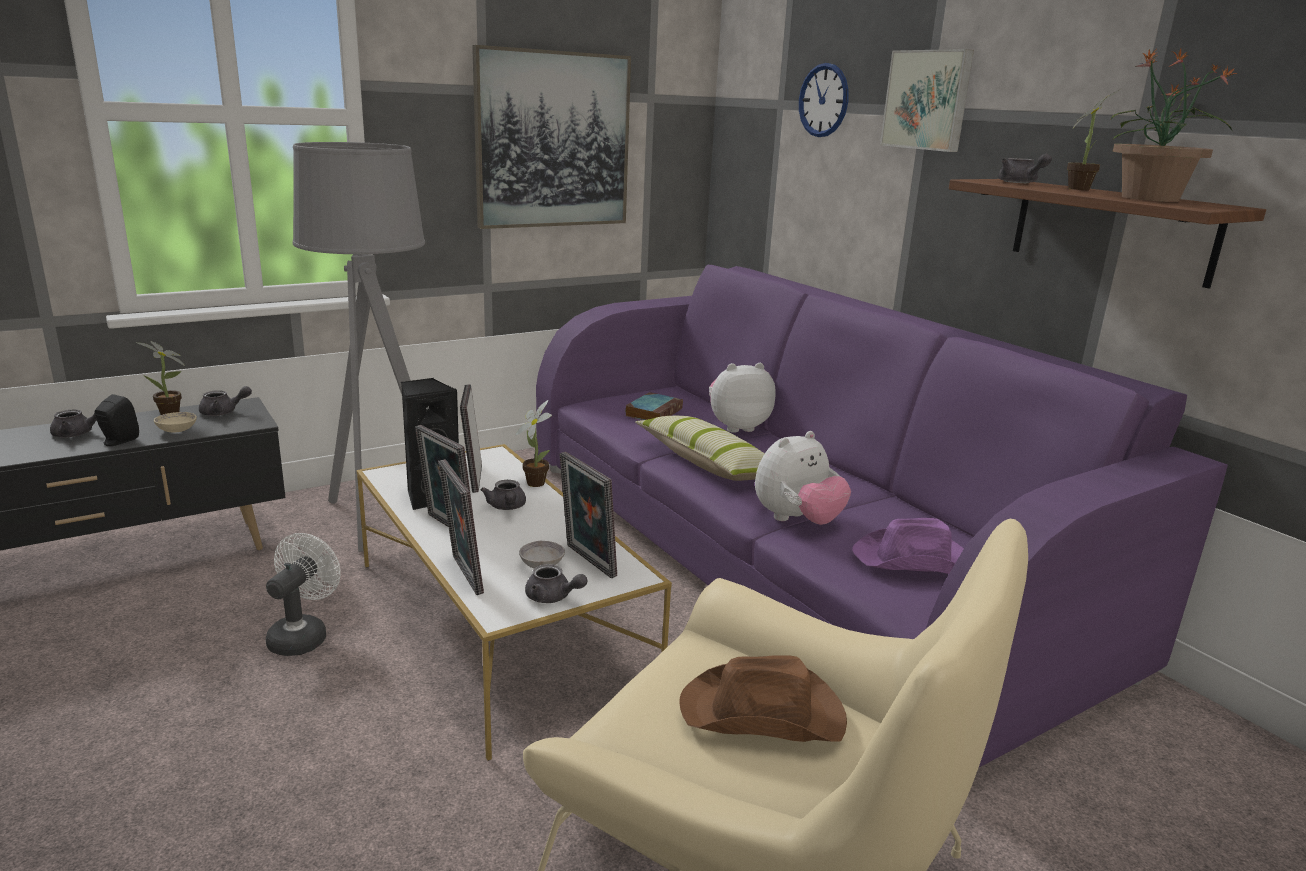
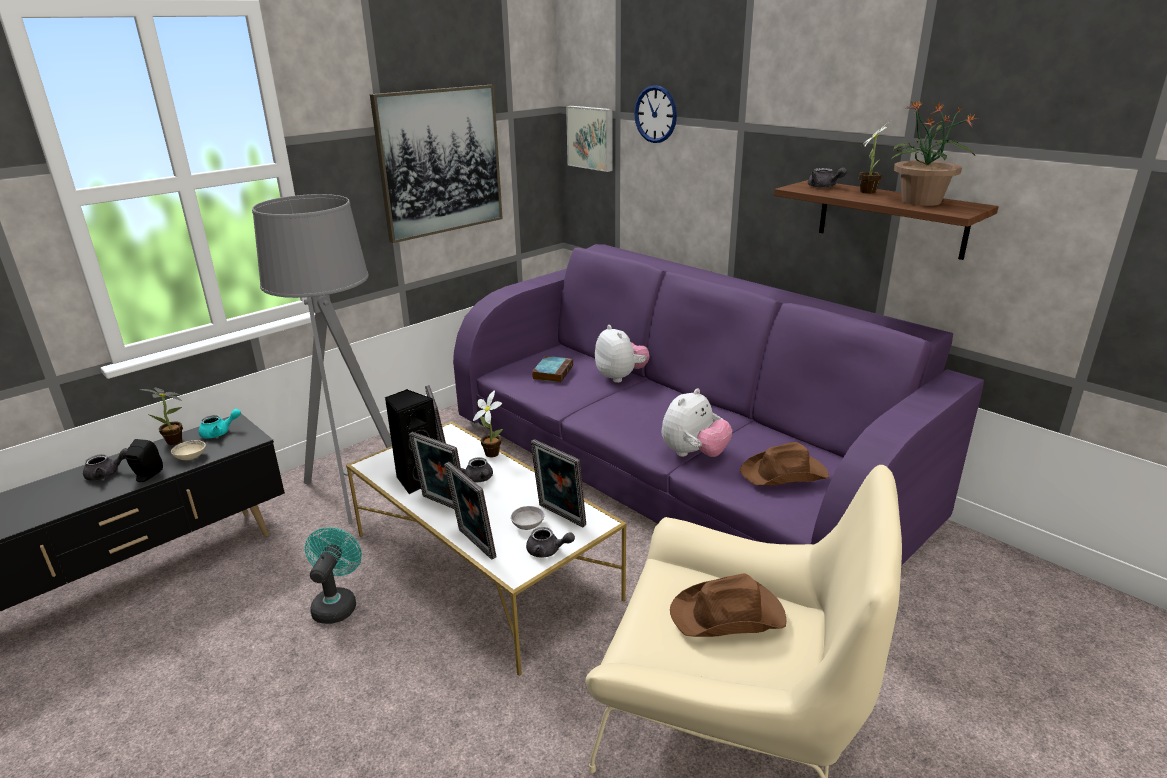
camera: 10 degrees left, 5 degrees up
grey teapot [199,386,252,416] -> turquoise teapot [199,409,241,438]
white fan [266,533,340,656] -> turquoise fan [305,527,362,624]
pillow [635,416,765,481] -> none
plush toy [709,363,776,433] -> plush toy turned 90 degrees clockwise [595,325,650,383]
purple hat [852,518,964,574] -> brown hat [740,442,829,485]
picture [880,49,974,152] -> picture moved to [566,106,613,172]

